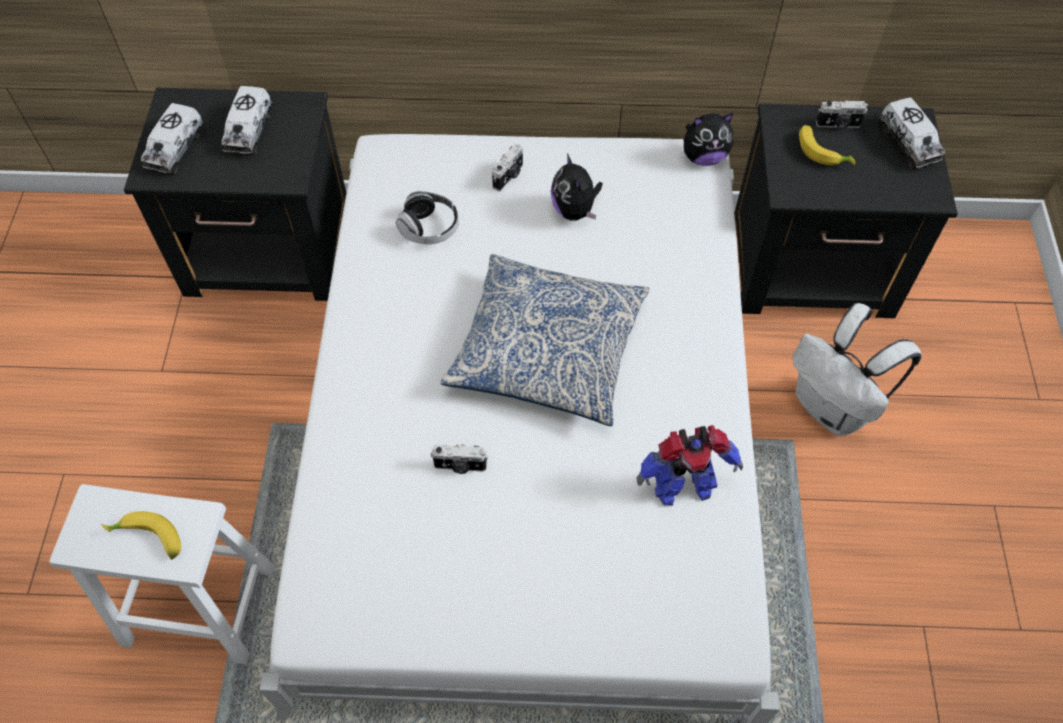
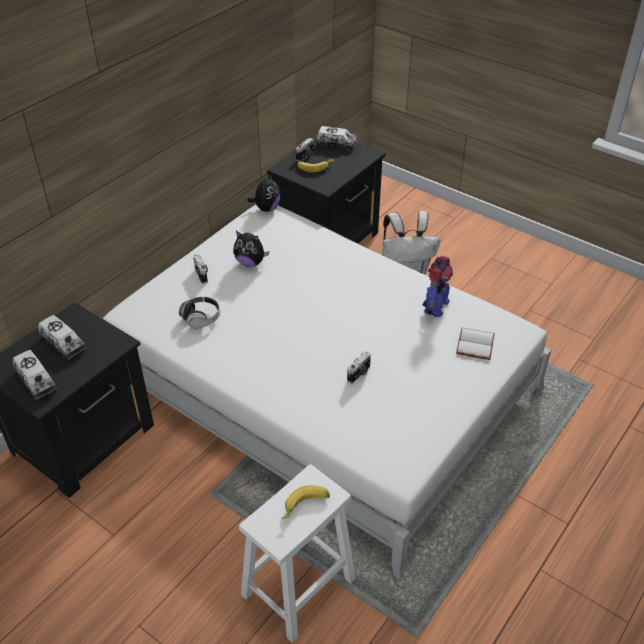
camera: 55 degrees left, 15 degrees down
pillow [440,254,649,426] -> none
none -> white book [456,328,495,360]

